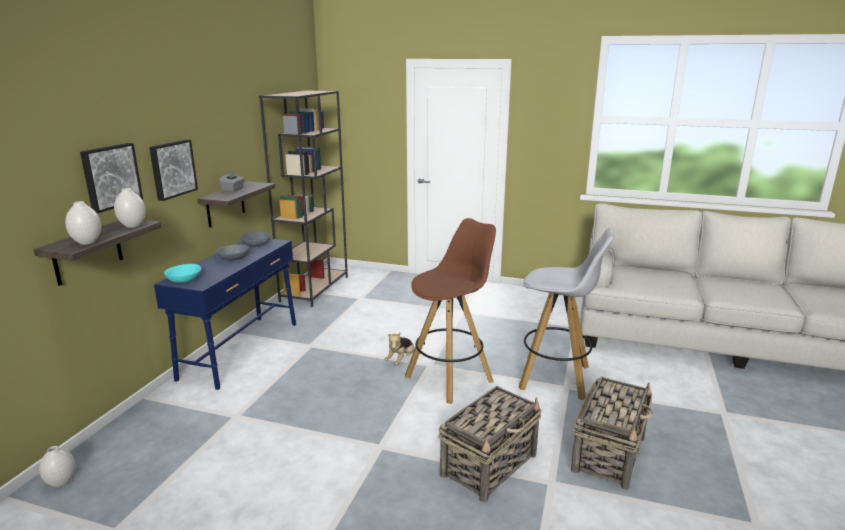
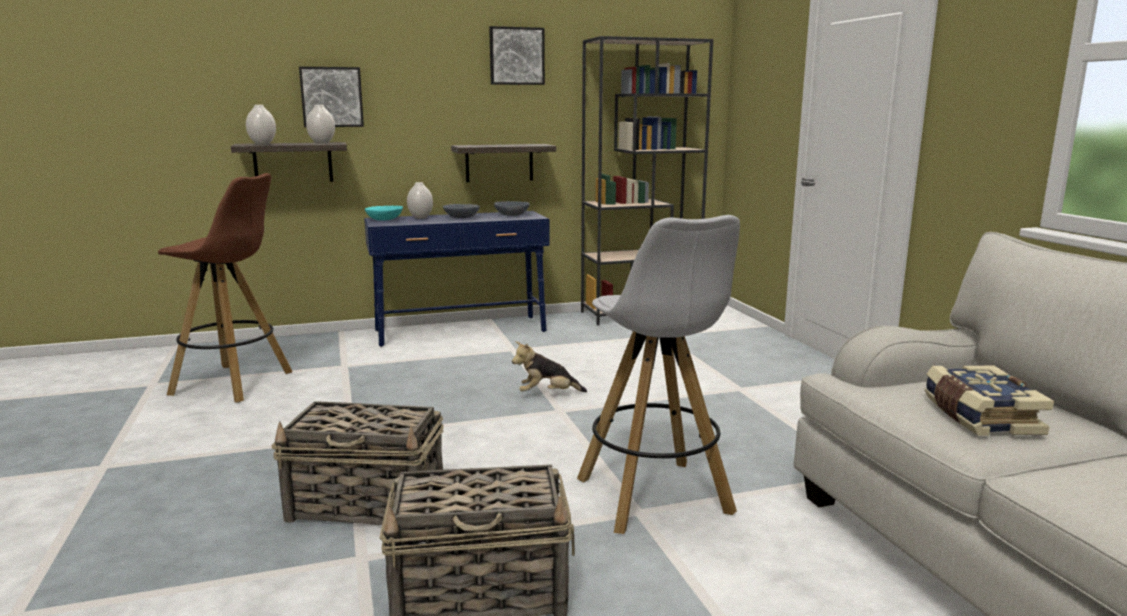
camera: 55 degrees right, 5 degrees down
white vase [39,446,75,487] -> white vase moved to [407,182,433,219]
picture [149,140,198,201] -> picture moved to [489,26,545,85]
grey tissue box [218,170,245,192] -> none
brown stool [405,218,496,404] -> brown stool moved to [158,173,292,403]
none -> book [924,365,1054,436]

